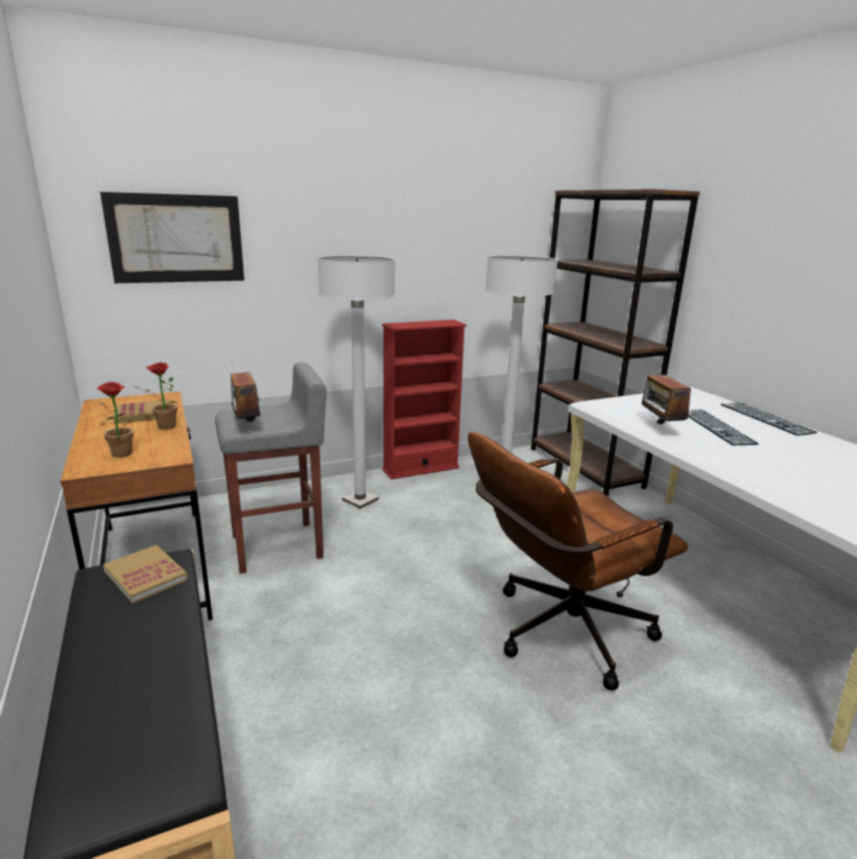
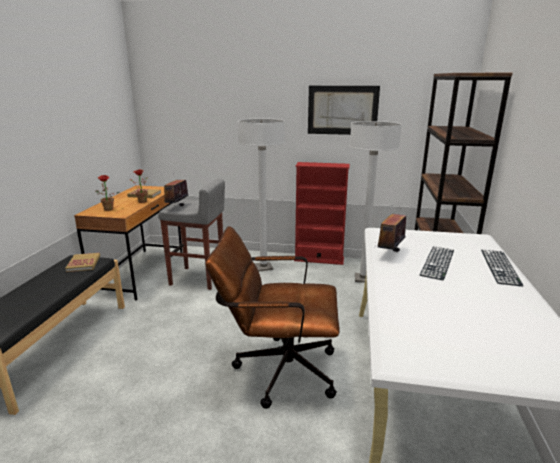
camera: 35 degrees right, 0 degrees up
picture [100,192,244,283] -> picture moved to [308,86,380,135]

